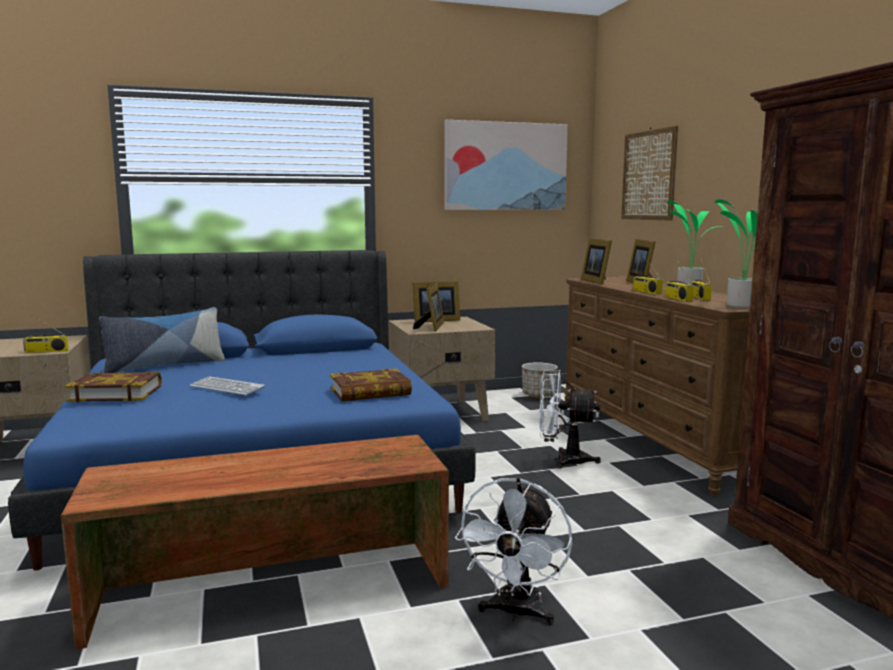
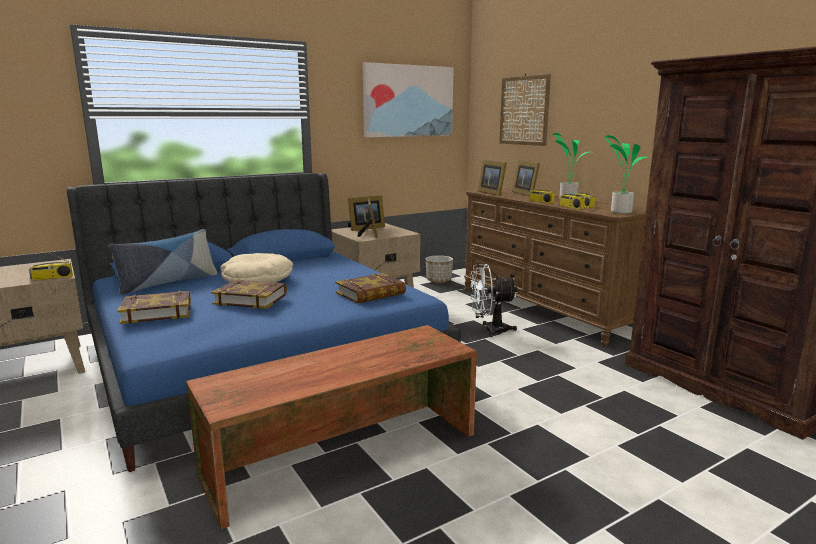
camera: 15 degrees left, 5 degrees up
keyboard [190,376,265,395] -> book [211,280,287,309]
white fan [455,478,572,625] -> none
none -> beige pillow [220,253,293,283]

